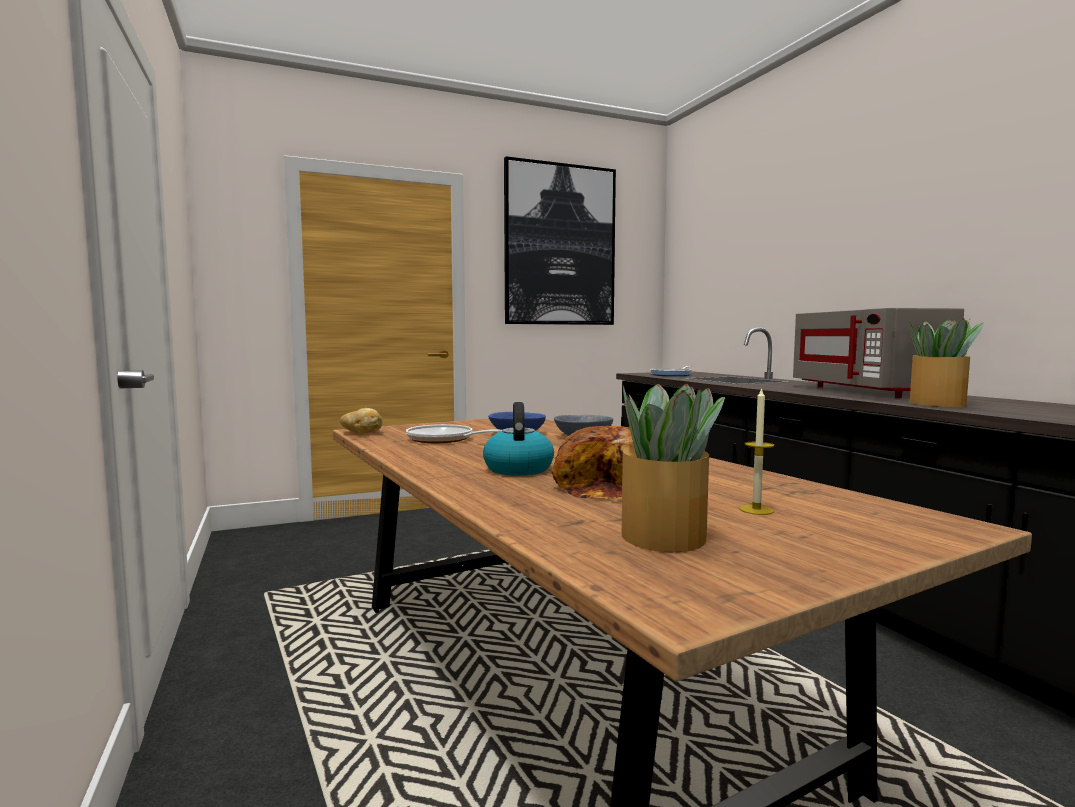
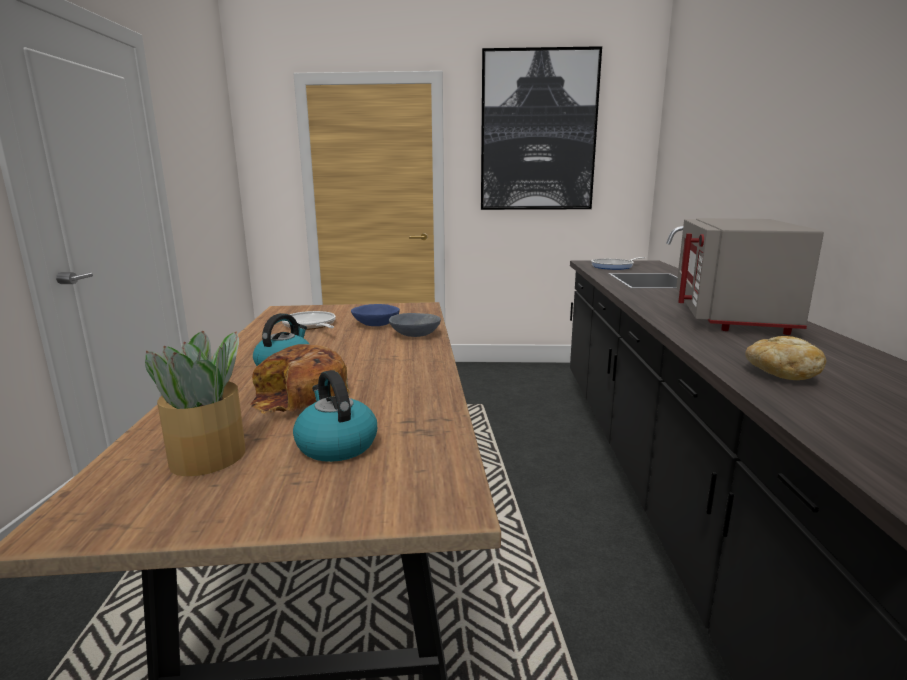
camera: 25 degrees right, 10 degrees up
bread [340,408,383,434] -> bread moved to [745,336,826,380]
candle [739,387,774,515] -> kettle [293,370,377,462]
potted plant [908,318,984,407] -> none

